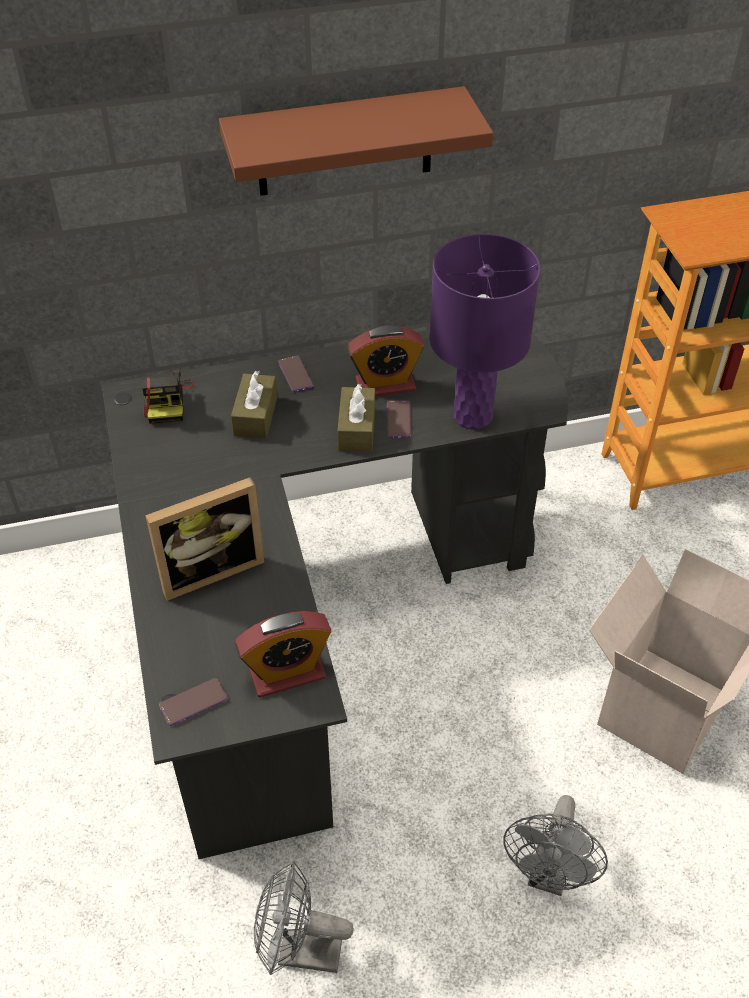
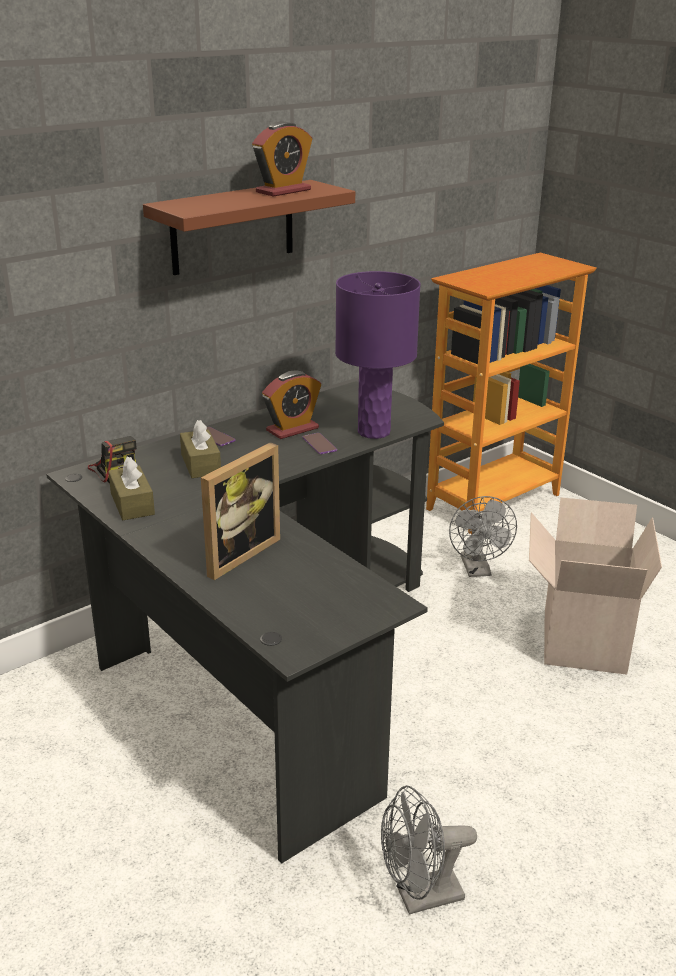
camera: 25 degrees left, 20 degrees down
phone [159,678,228,726] -> none
alarm clock [235,611,332,698] -> alarm clock moved to [252,122,312,197]
brown tissue box [337,384,375,452] -> brown tissue box moved to [108,457,155,520]
grey fan [503,795,608,896] -> grey fan moved to [449,496,517,577]

